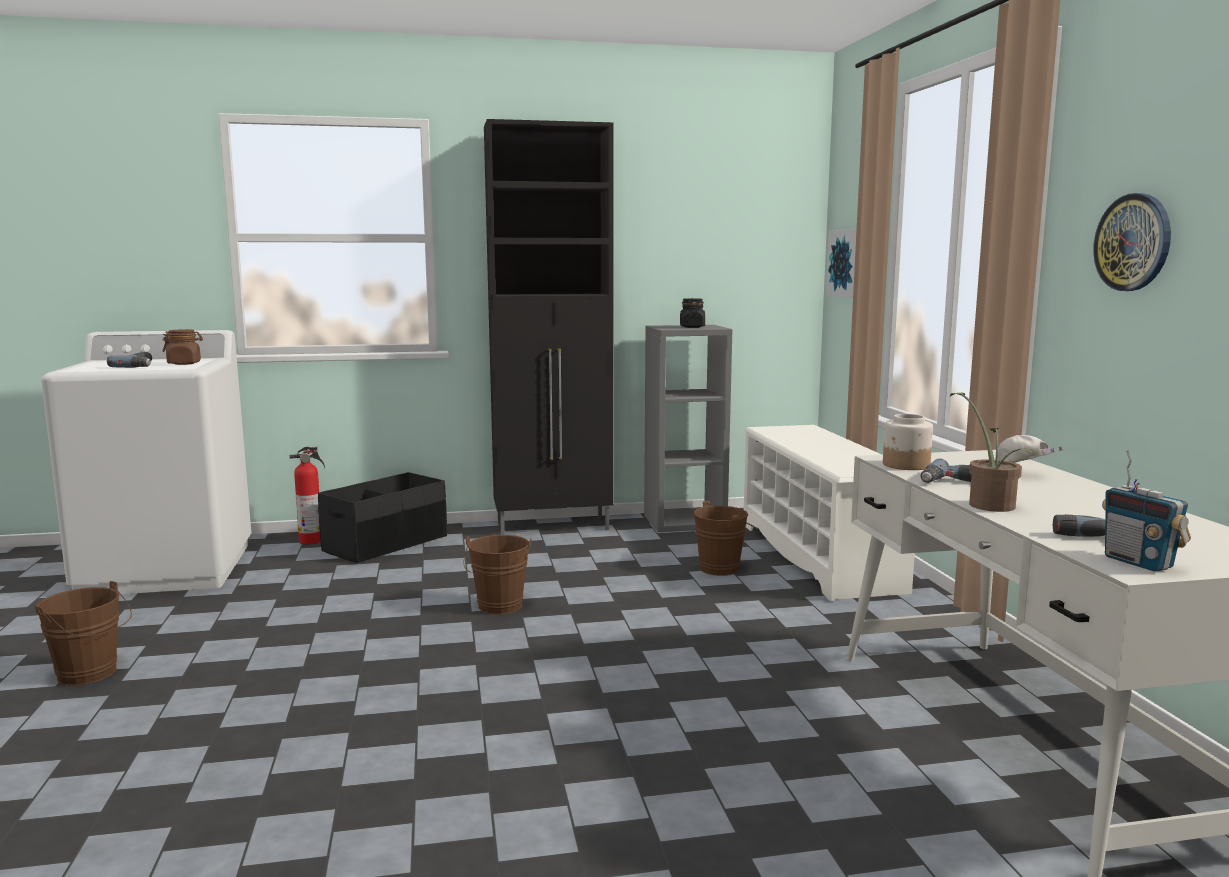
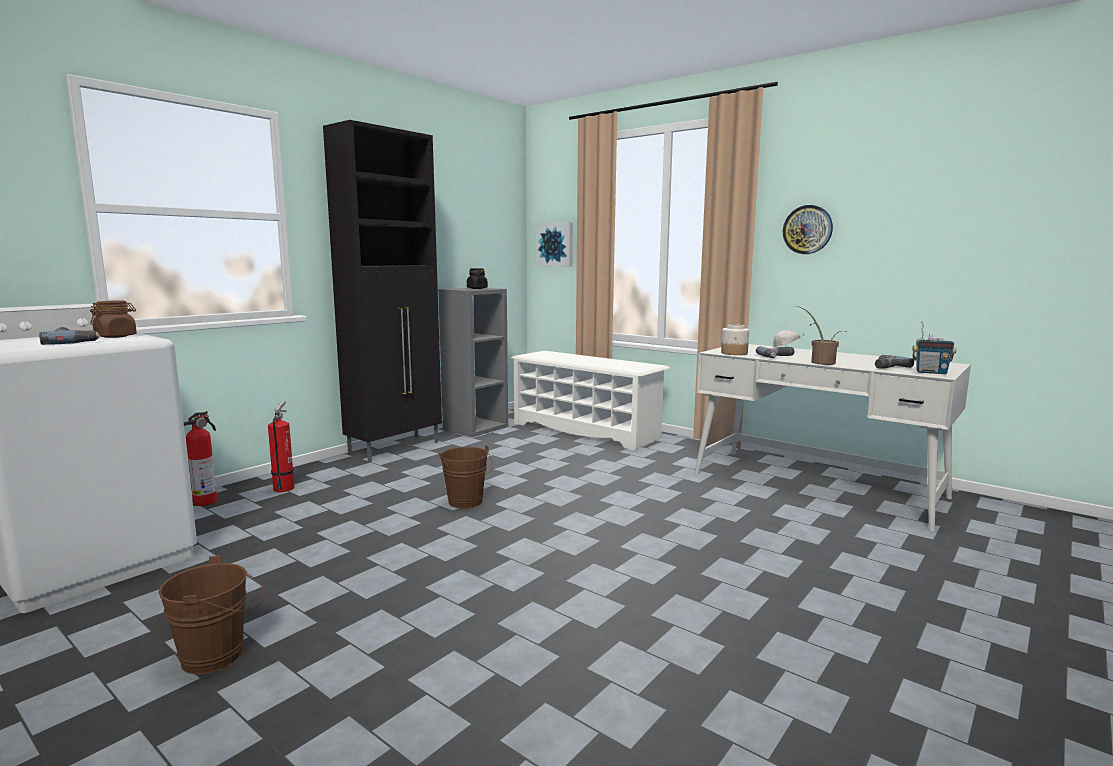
camera: 40 degrees left, 0 degrees up
black storage box [318,472,447,563] -> fire extinguisher [268,401,294,492]
brown bucket [693,501,758,576] -> none

